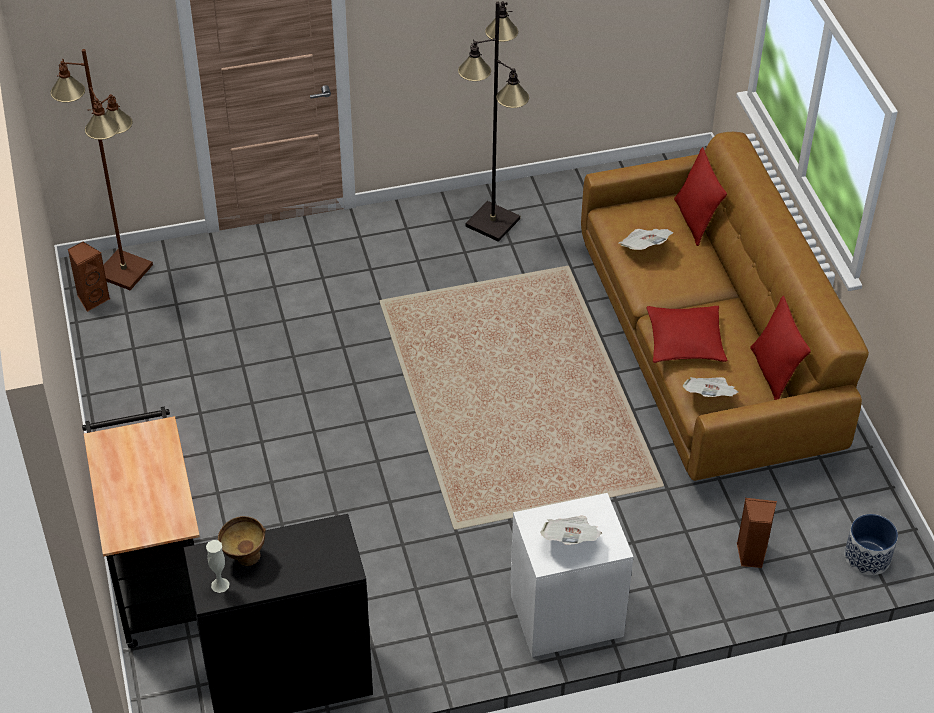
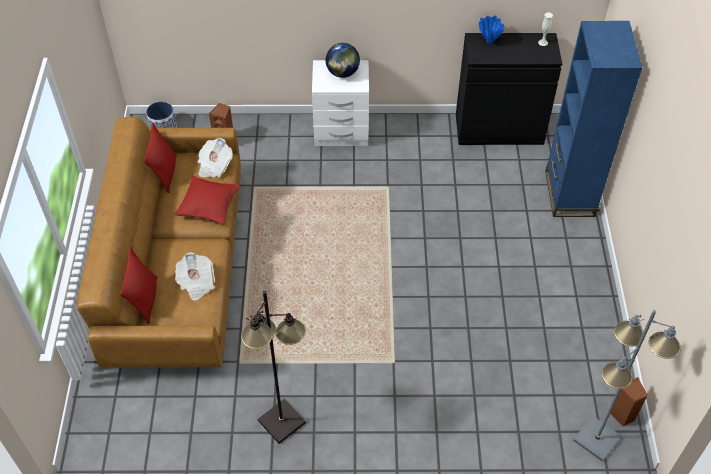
camera: 165 degrees left, 5 degrees up
brown floor lamp [50,49,153,290] -> grey floor lamp [573,310,680,462]
black cart [82,406,200,648] -> blue bookcase [545,21,642,217]
brown bowl [218,516,266,566] -> none
newspaper [540,515,602,545] -> globe [326,43,360,78]
none -> blue vase [479,16,504,44]

